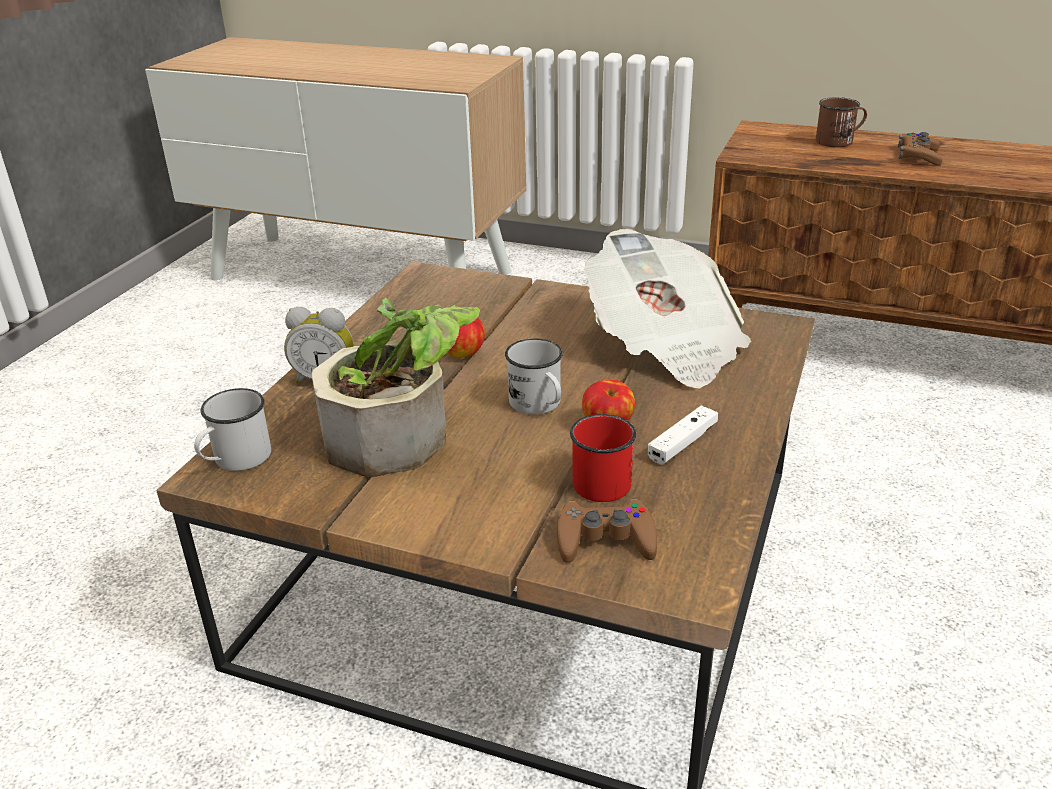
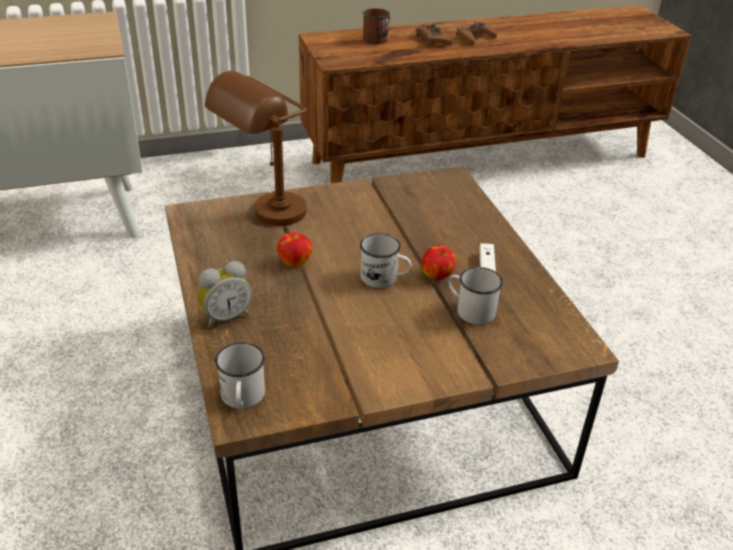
camera: 40 degrees left, 5 degrees up
potted plant [312,298,480,477] -> none
brown game controller [557,499,657,563] -> brown game controller moved to [456,22,497,45]
red mug [570,414,636,502] -> white mug [448,267,503,325]
newspaper [584,229,751,389] -> none
none -> brown table lamp [205,71,307,226]

